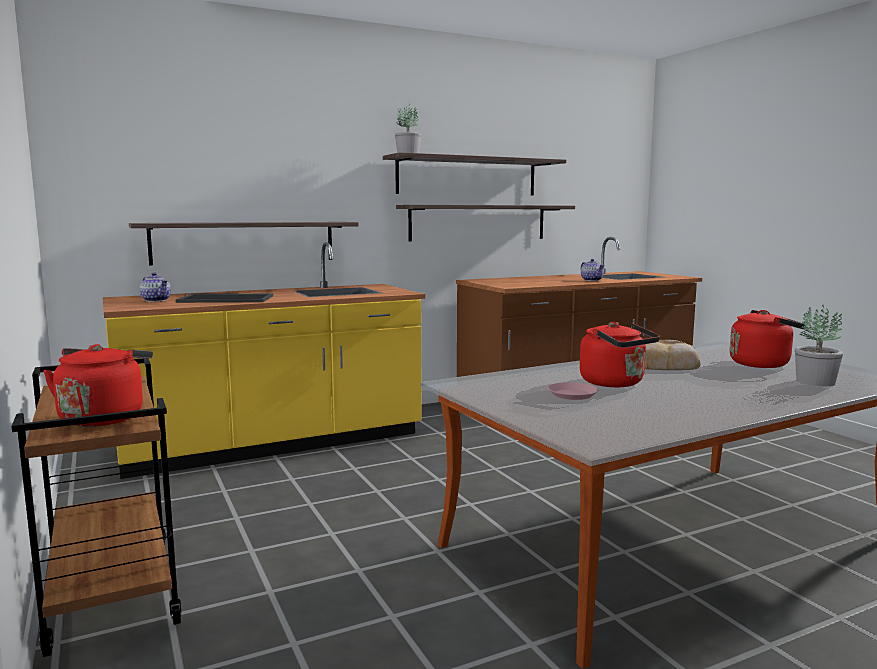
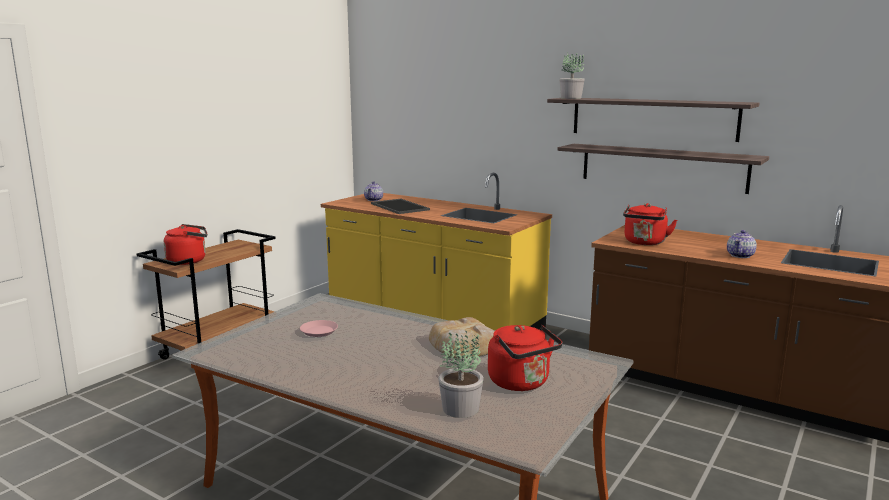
camera: 60 degrees right, 5 degrees up
shelf [129,222,358,265] -> none
red kettle [580,322,660,387] -> red kettle moved to [623,203,677,245]

